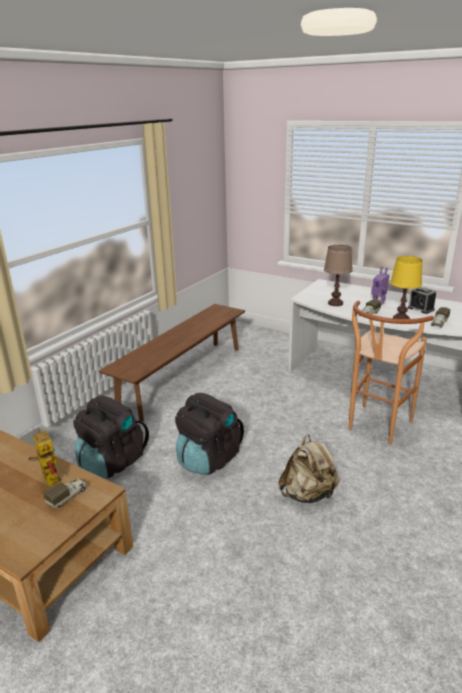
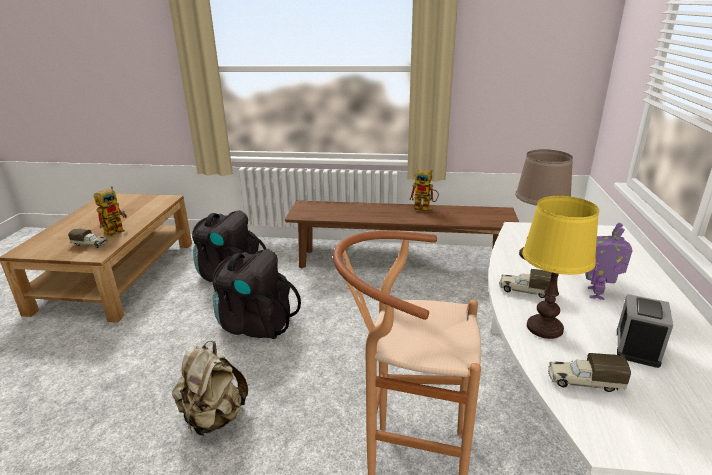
camera: 65 degrees right, 0 degrees up
none -> toy robot [409,170,439,212]

